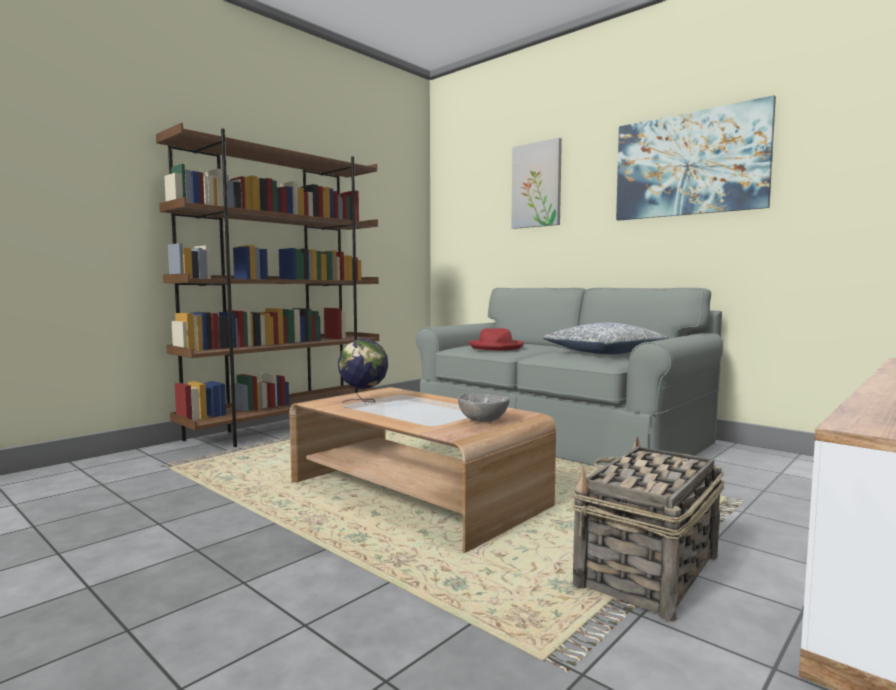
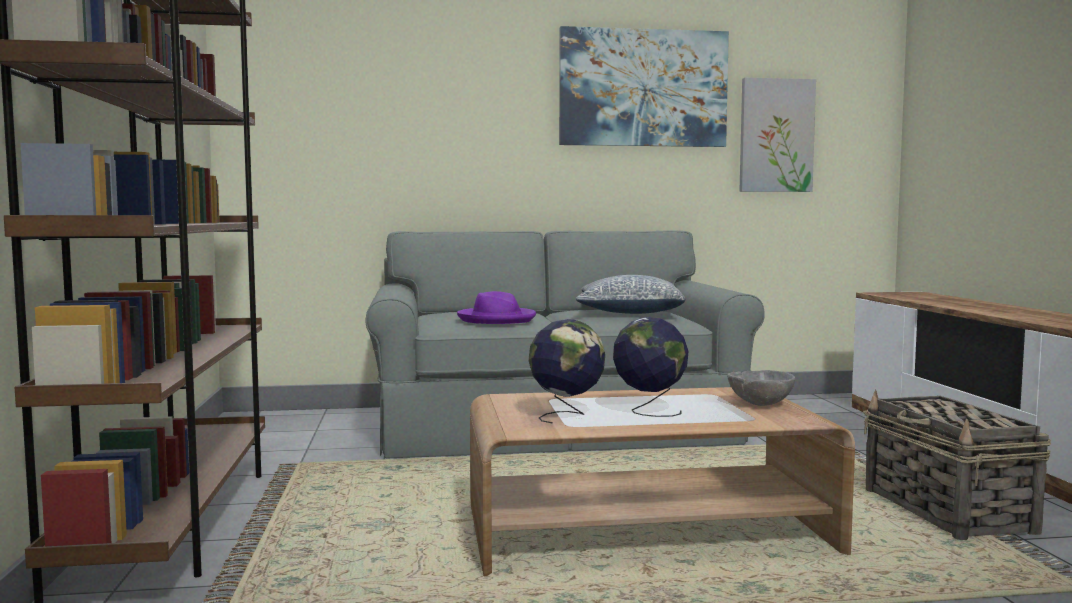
camera: 50 degrees left, 0 degrees up
red hat [469,328,524,351] -> purple hat [457,291,536,324]
picture [511,138,562,229] -> picture moved to [739,78,816,192]
none -> globe [613,317,689,417]

